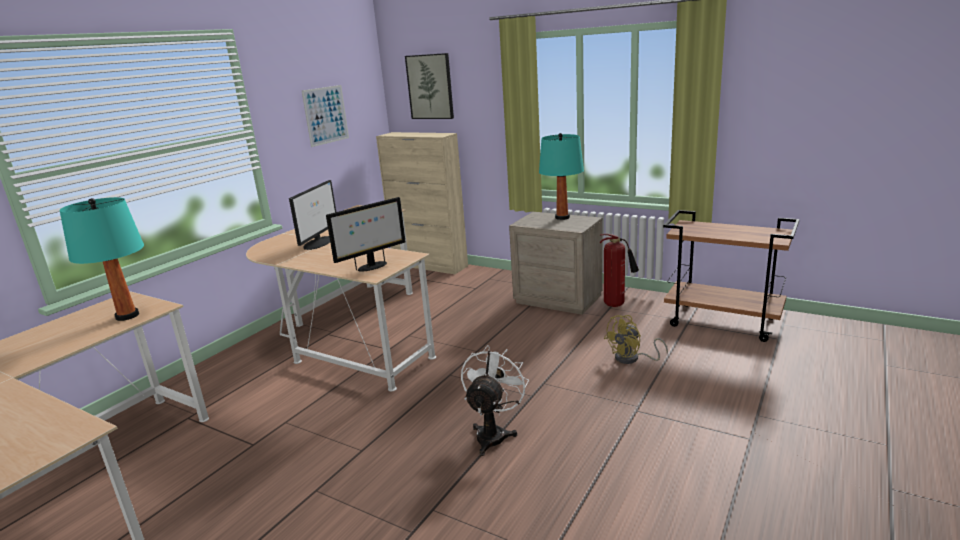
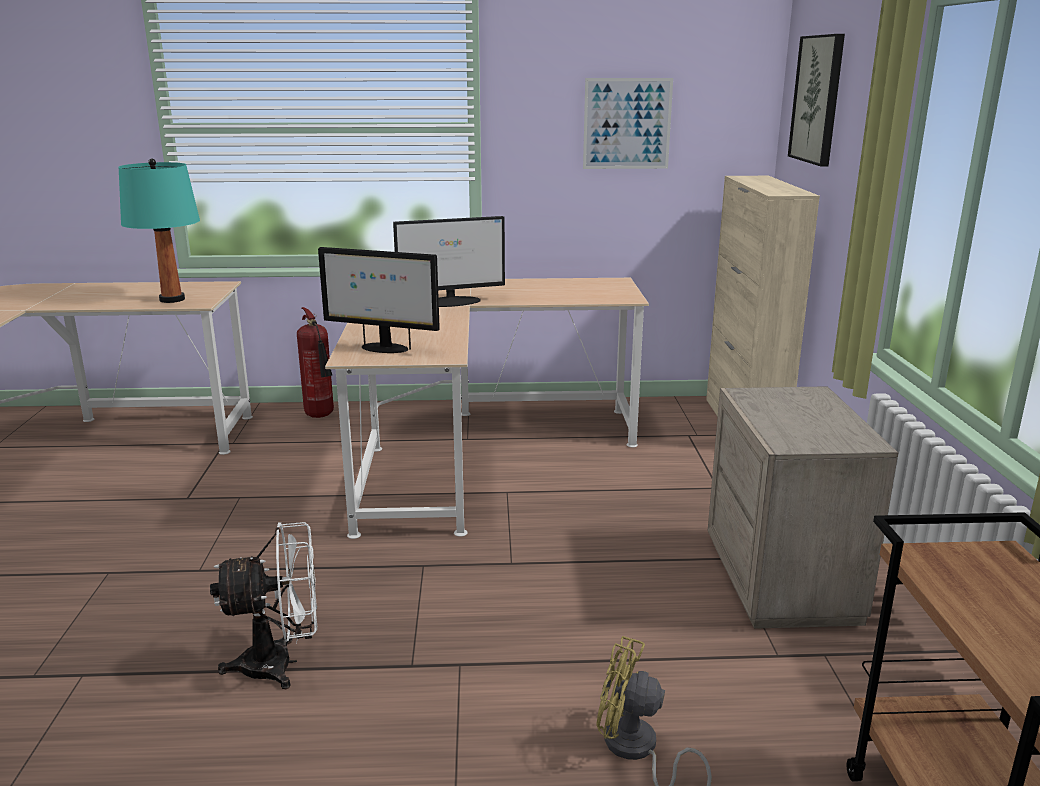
camera: 55 degrees right, 0 degrees up
turquoise table lamp [539,133,584,220] -> none
fire extinguisher [600,234,639,307] -> fire extinguisher moved to [297,307,334,418]

